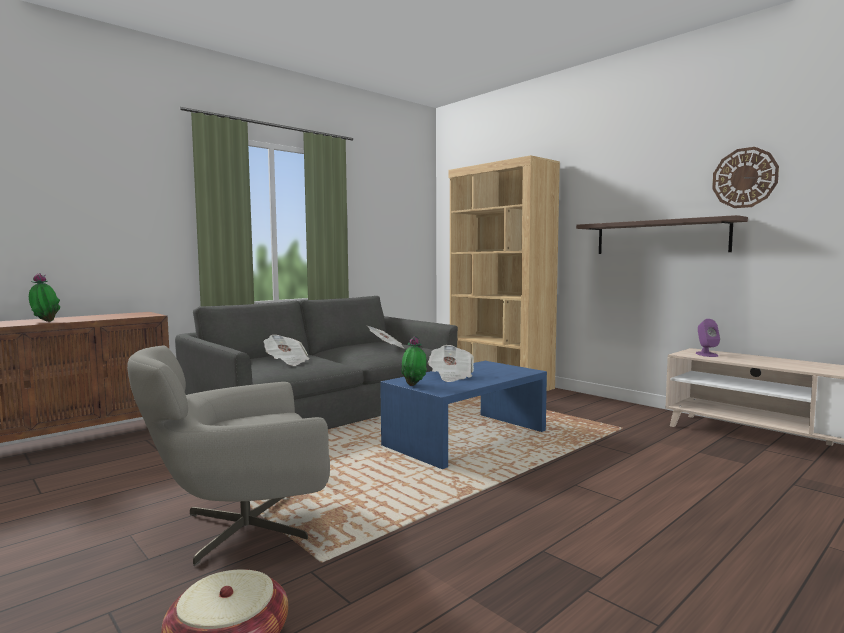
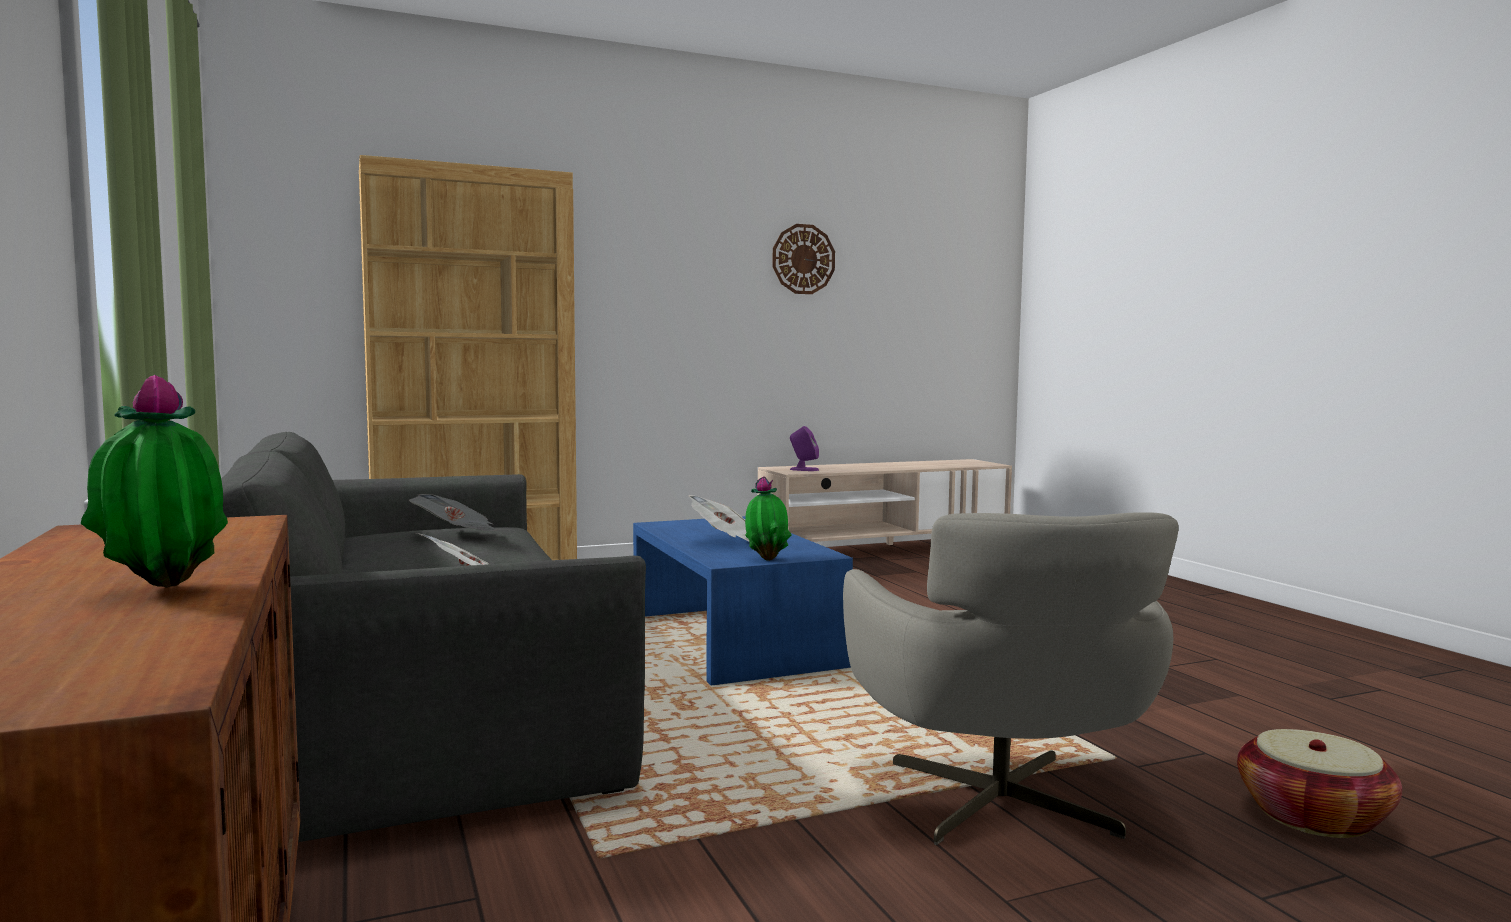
camera: 70 degrees left, 0 degrees up
shelf [576,215,748,254] -> none

